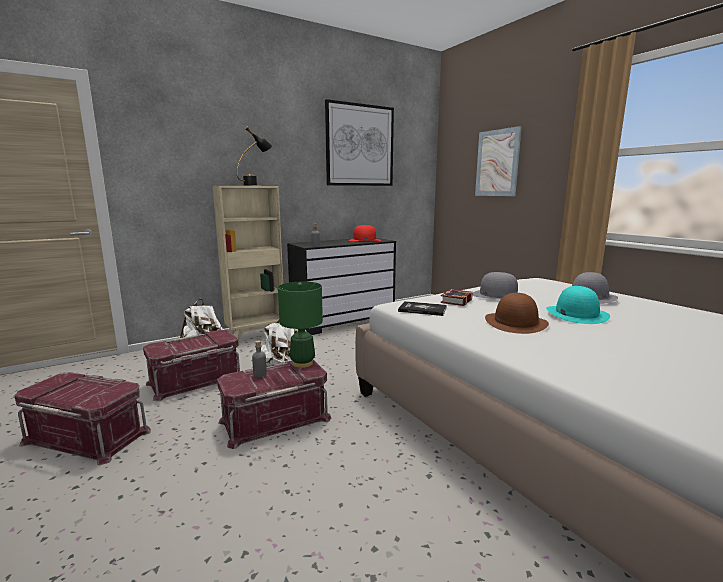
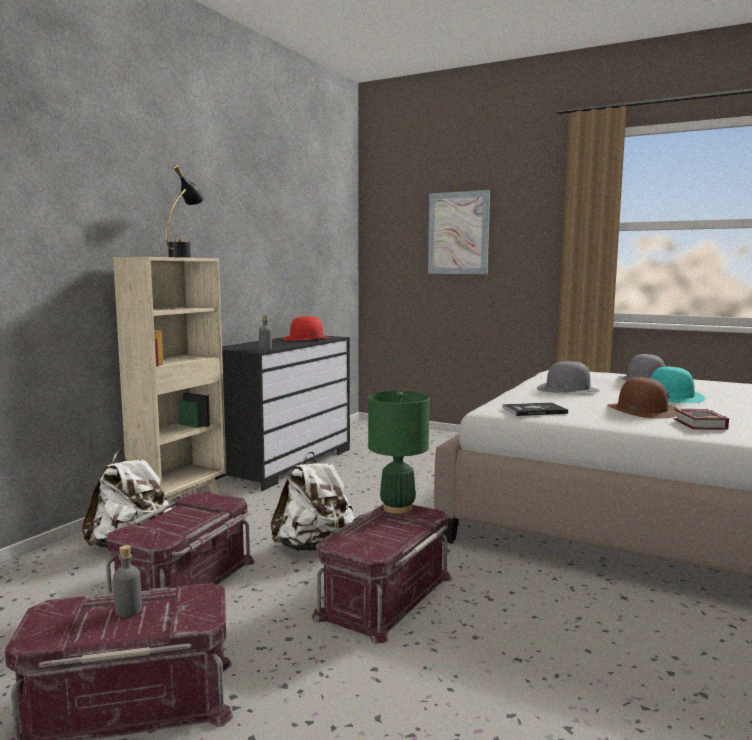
camera: 30 degrees left, 5 degrees down
grey bottle [252,340,267,377] -> grey bottle moved to [113,545,142,617]
picture [325,99,394,186] -> none
book [440,289,473,306] -> book moved to [674,409,729,430]

